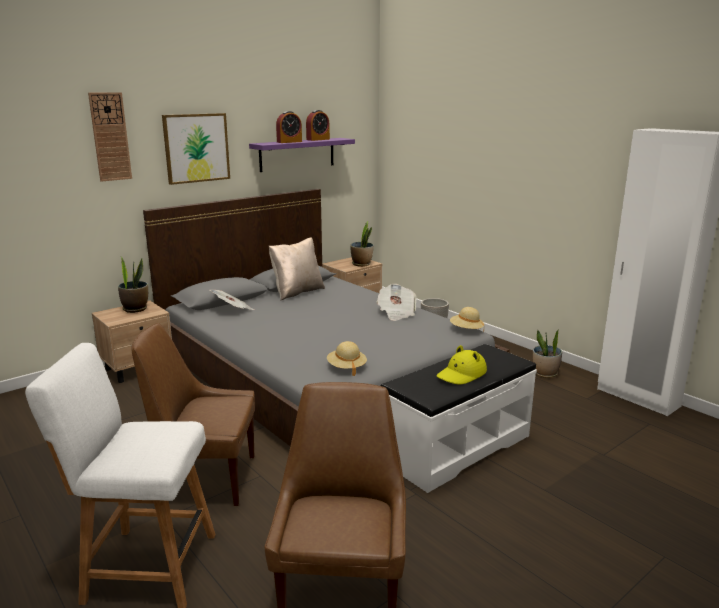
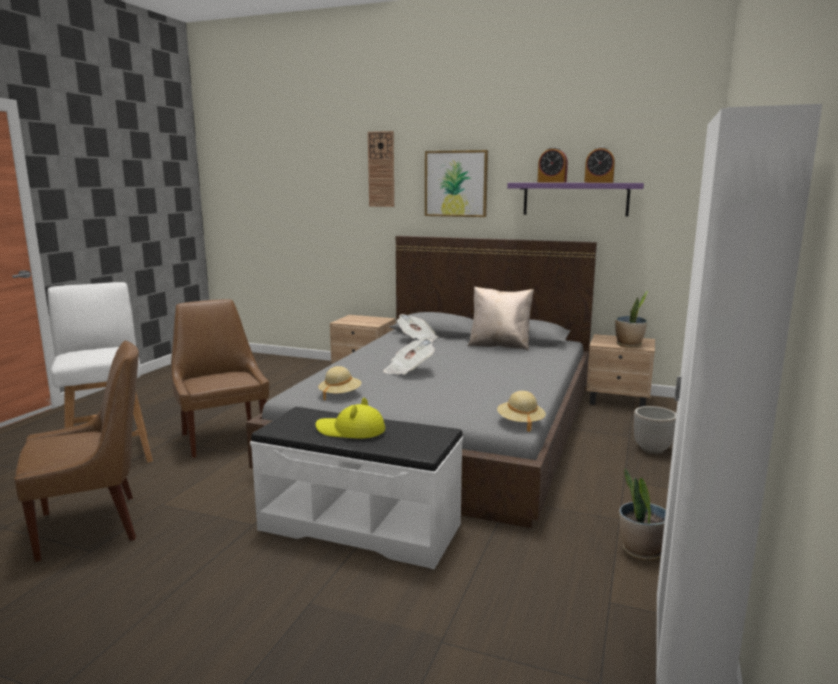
camera: 60 degrees right, 5 degrees down
potted plant [118,257,148,313] -> none
newspaper [377,284,417,321] -> newspaper moved to [383,338,435,375]

